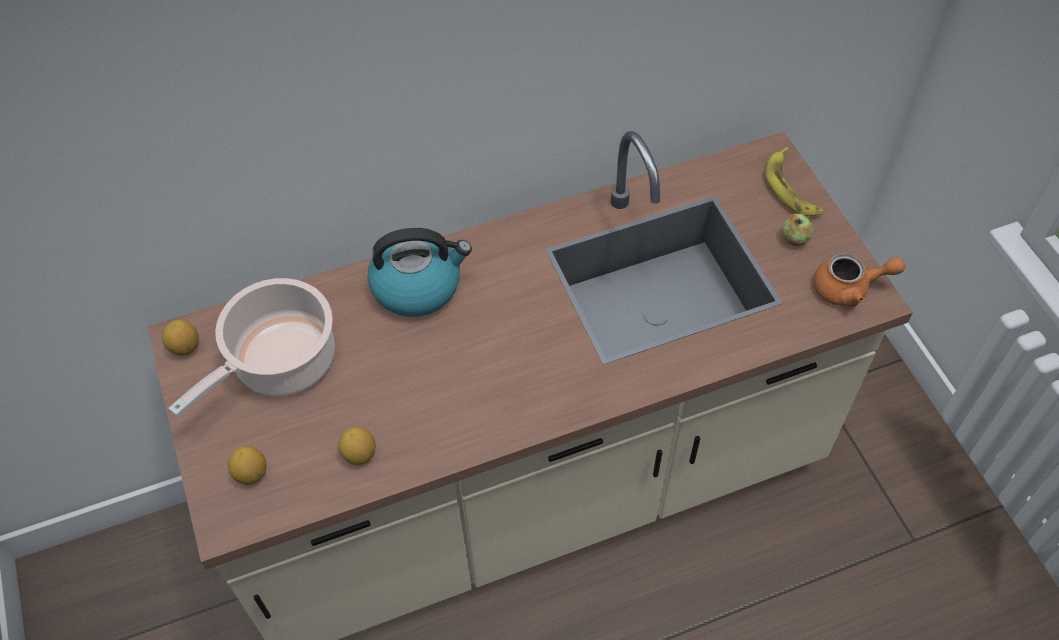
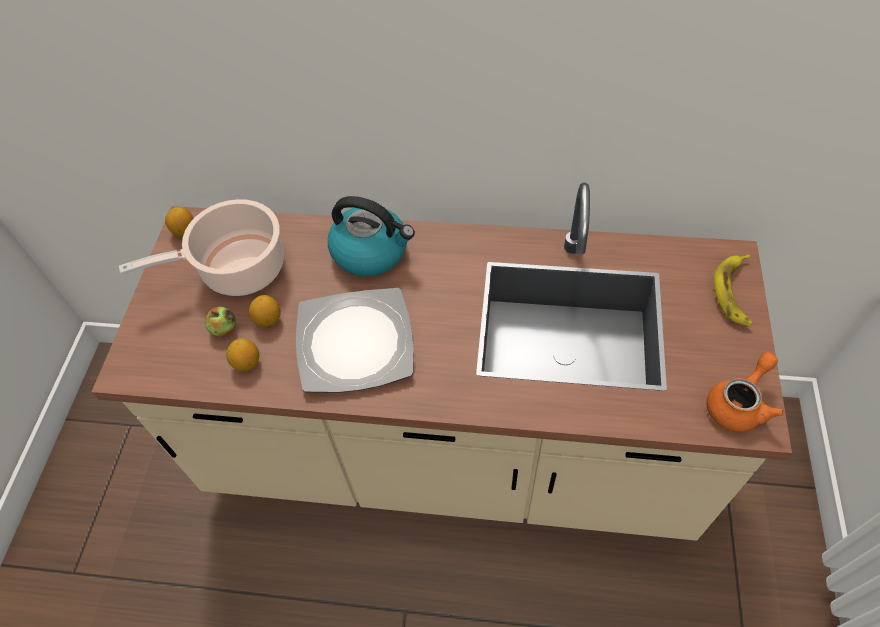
camera: 30 degrees right, 0 degrees up
lemon [228,446,267,485] -> lemon moved to [249,295,281,327]
apple [782,214,814,246] -> apple moved to [205,306,236,337]
orange teapot [813,253,906,307] -> orange teapot turned 75 degrees counterclockwise [706,352,785,432]
none -> plate [296,288,414,393]

